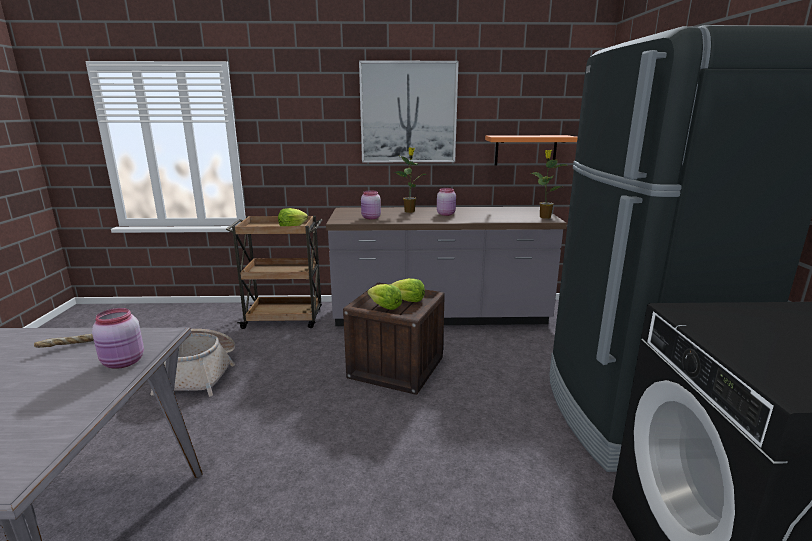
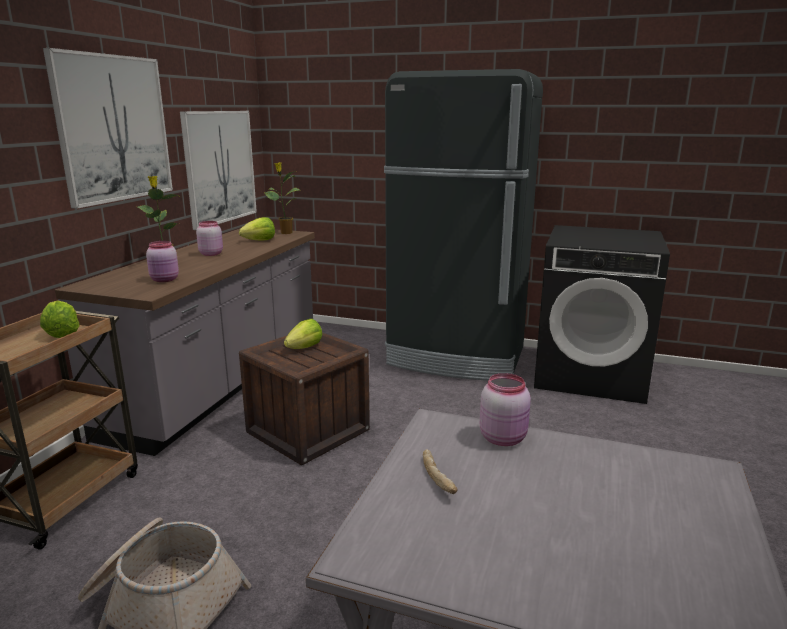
camera: 70 degrees left, 0 degrees up
lettuce [368,284,402,310] -> lettuce moved to [239,217,275,241]
orange shelf [485,135,578,166] -> picture [180,111,257,230]

